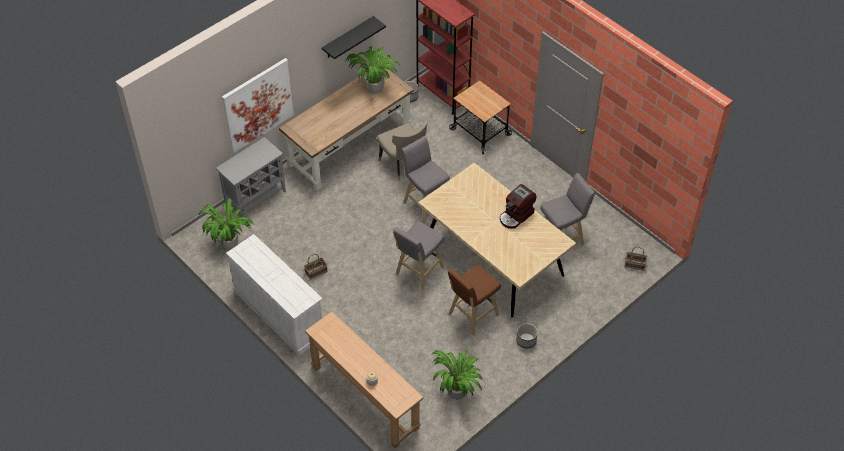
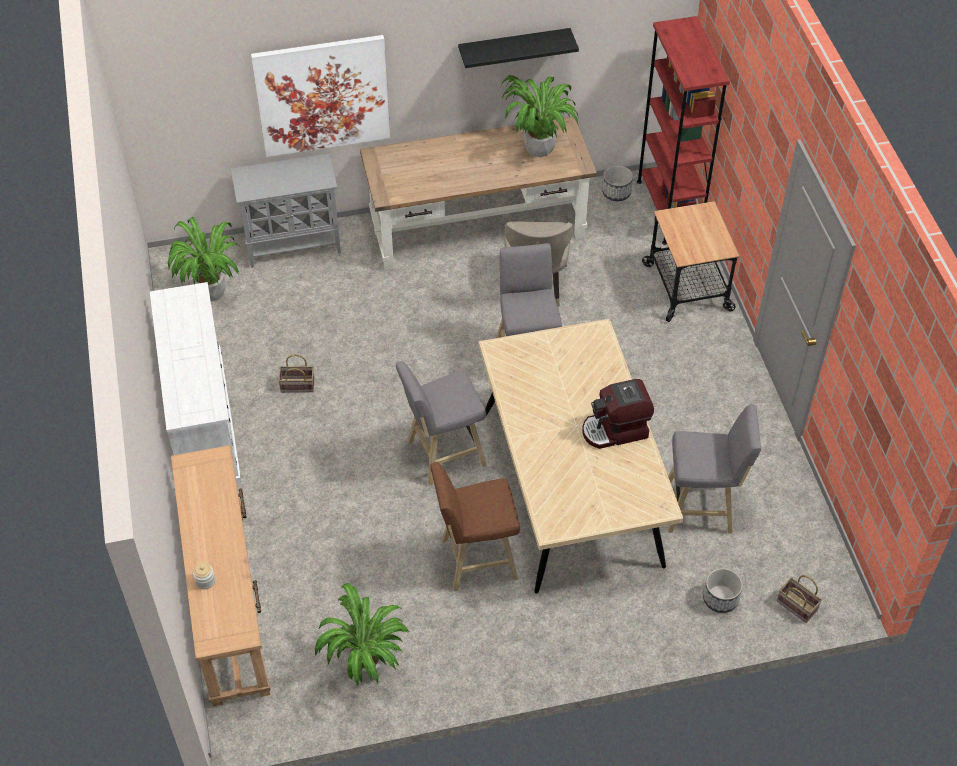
camera: 30 degrees right, 0 degrees up
planter [516,323,538,348] -> planter moved to [703,568,743,613]

